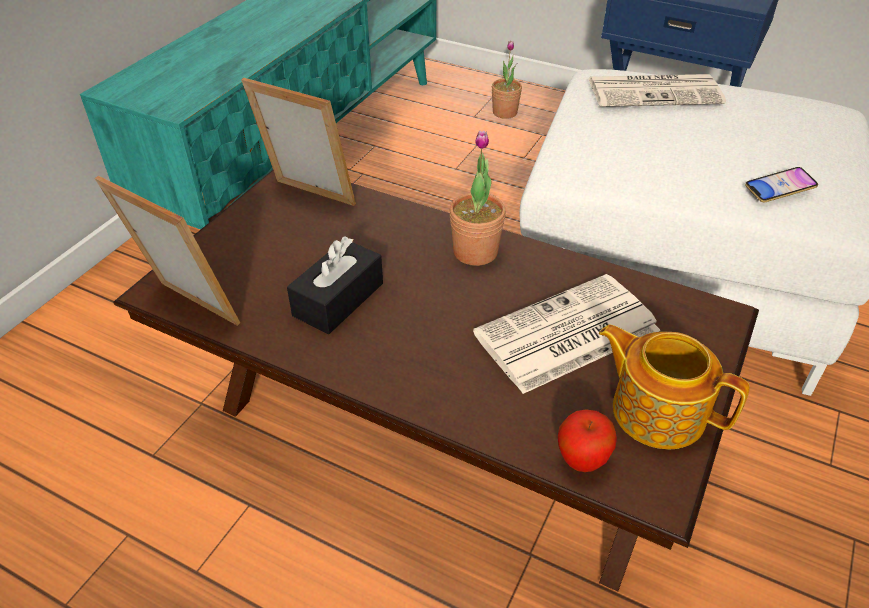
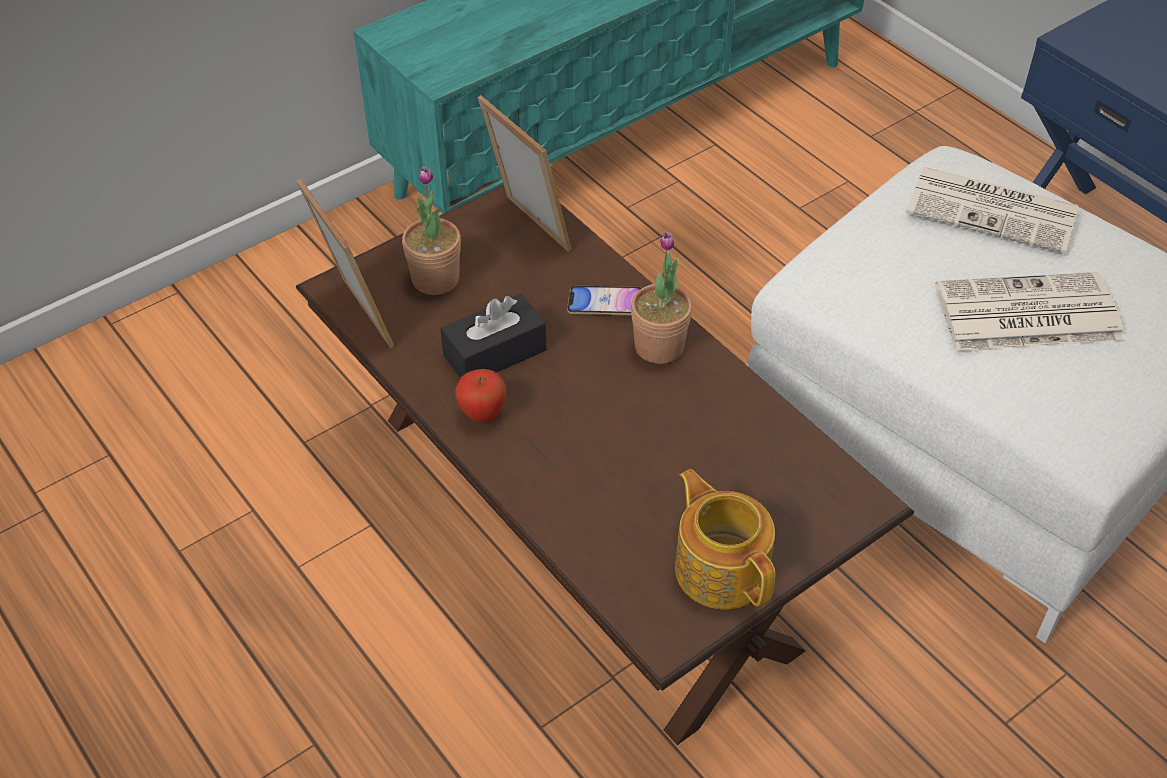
camera: 25 degrees right, 5 degrees up
newspaper [473,274,661,394] -> newspaper moved to [935,272,1124,350]
potted plant [492,40,522,119] -> potted plant moved to [402,166,461,295]
apple [558,409,617,472] -> apple moved to [455,369,506,423]
phone [745,167,818,202] -> phone moved to [567,286,641,315]

